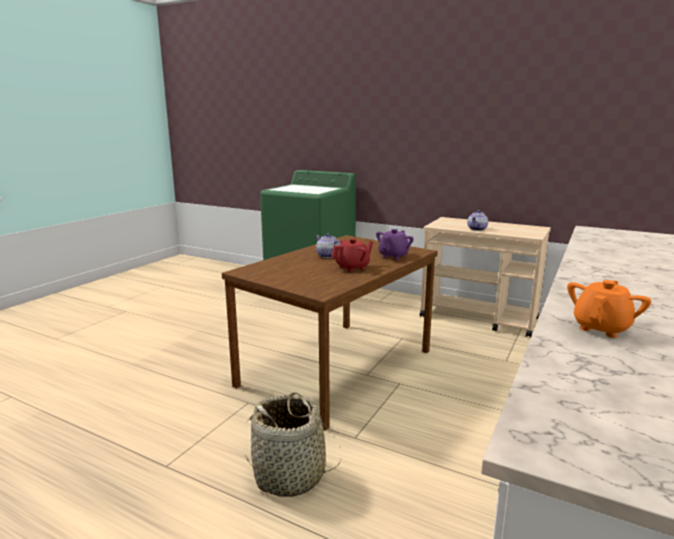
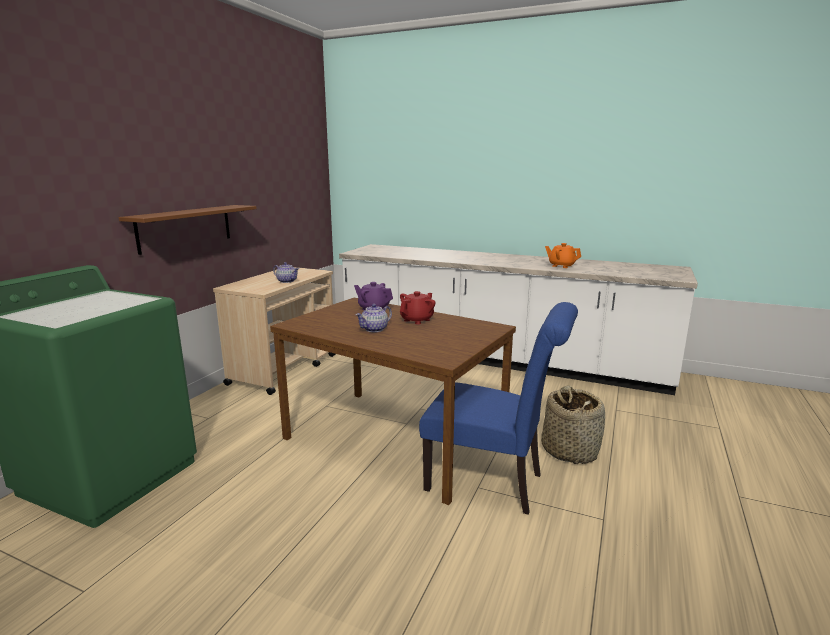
camera: 95 degrees left, 0 degrees up
red teapot [331,238,373,272] -> red teapot turned 75 degrees clockwise [400,291,435,324]
none -> brown shelf [119,205,257,255]
none -> blue chair [419,302,578,515]

